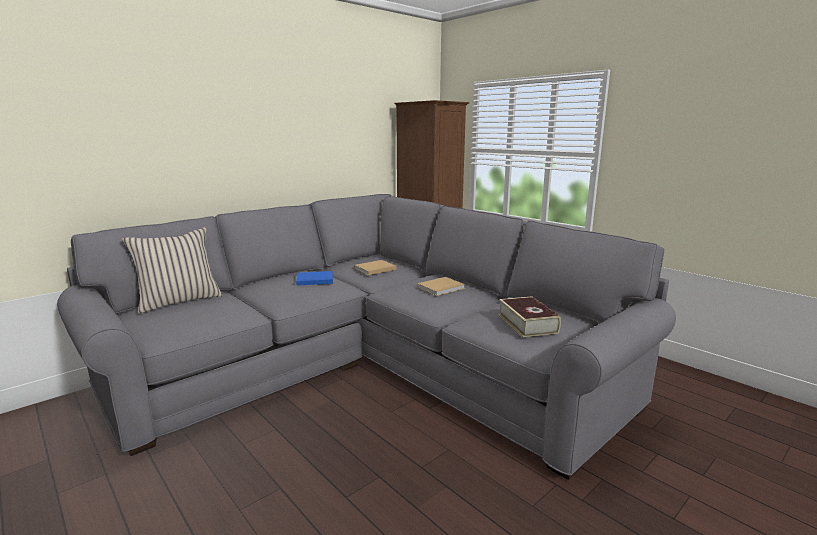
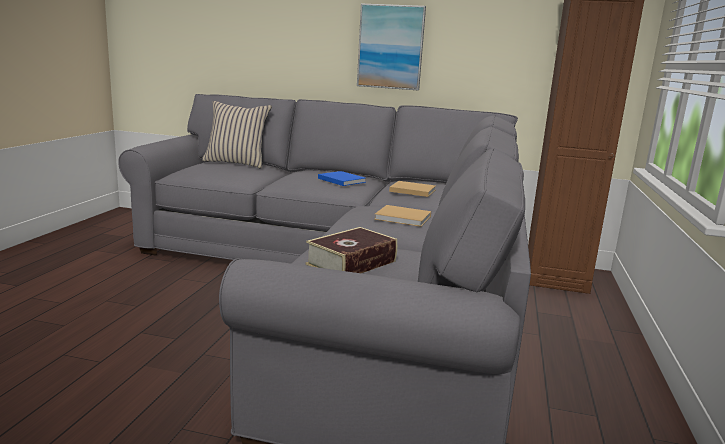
camera: 55 degrees right, 0 degrees up
none -> picture [357,3,426,90]

